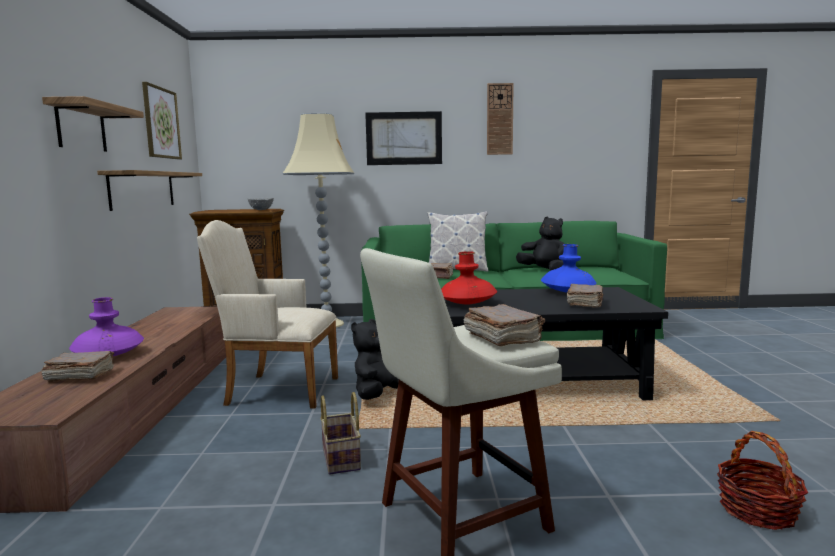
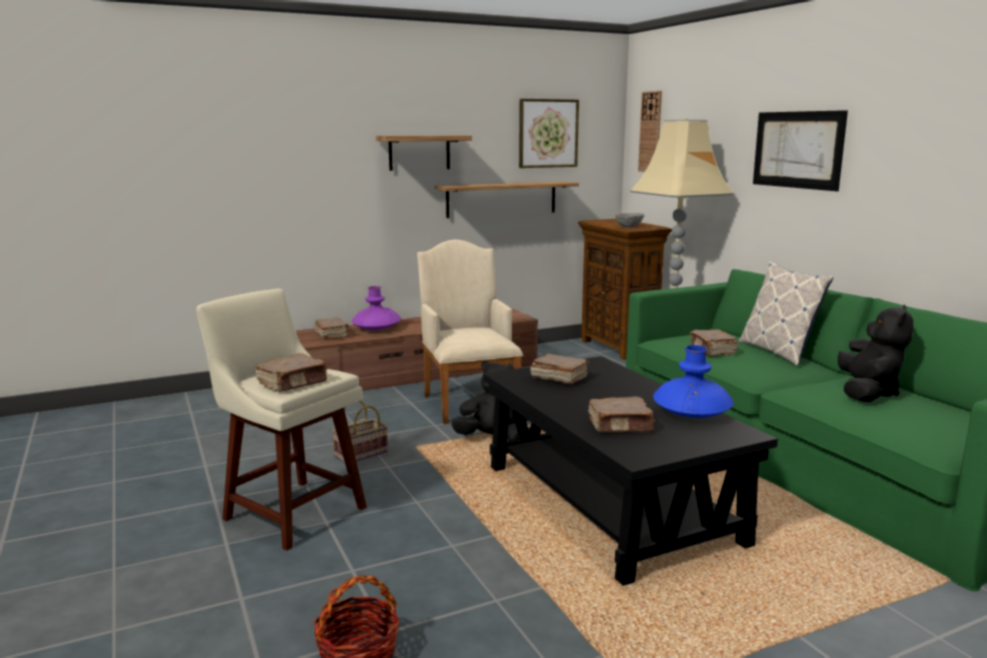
camera: 65 degrees right, 5 degrees up
red vase [441,251,497,305] -> brown book [530,353,589,384]
wall clock [487,83,514,155] -> wall clock moved to [638,91,662,172]

